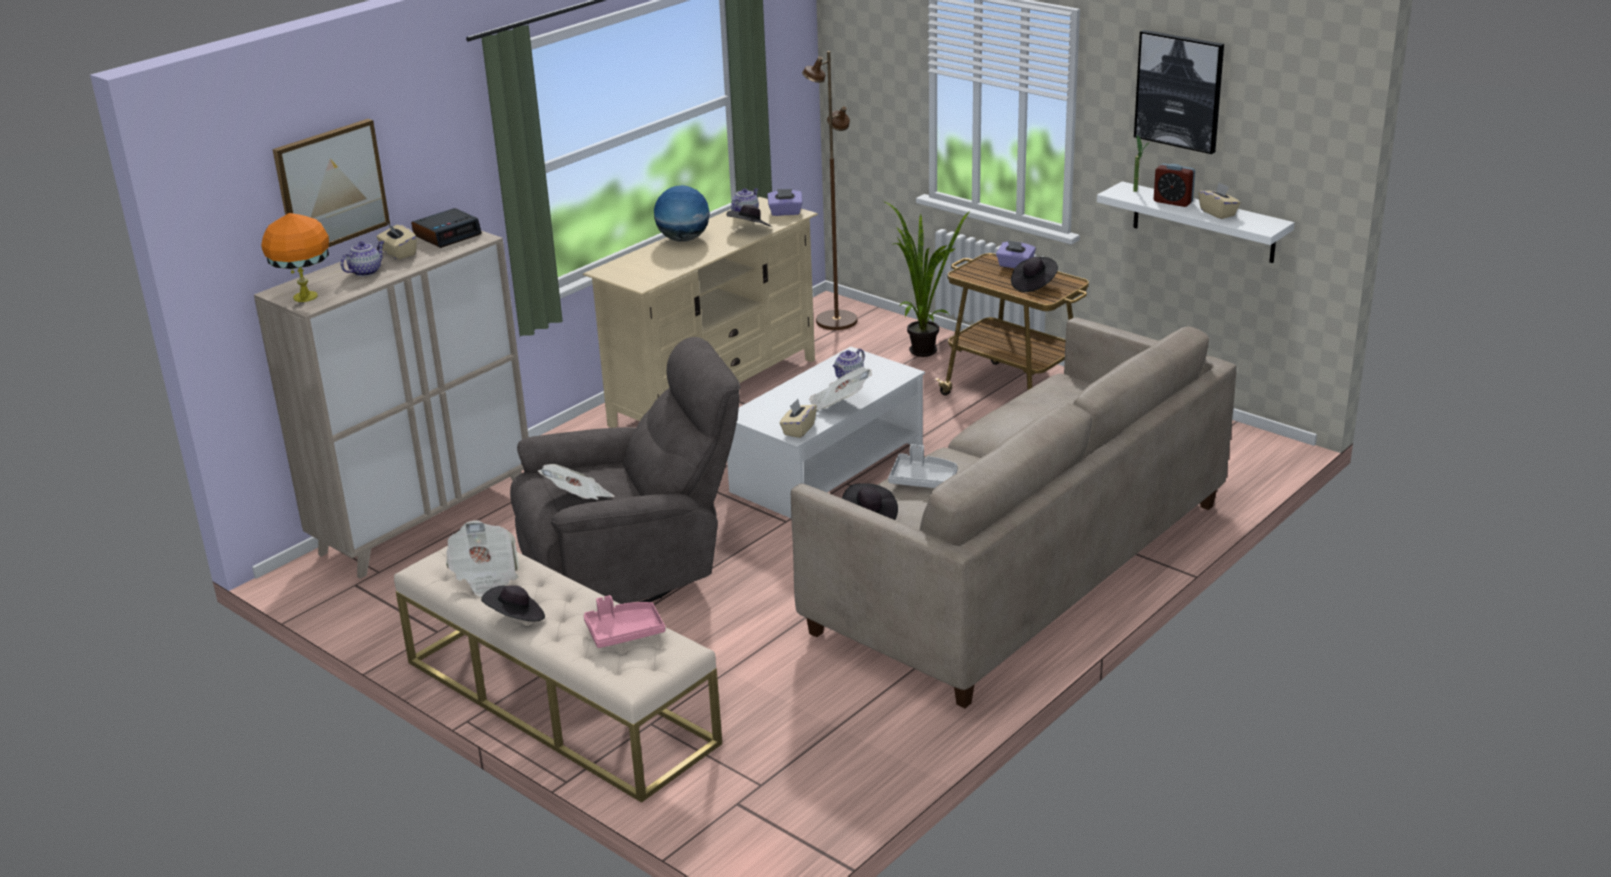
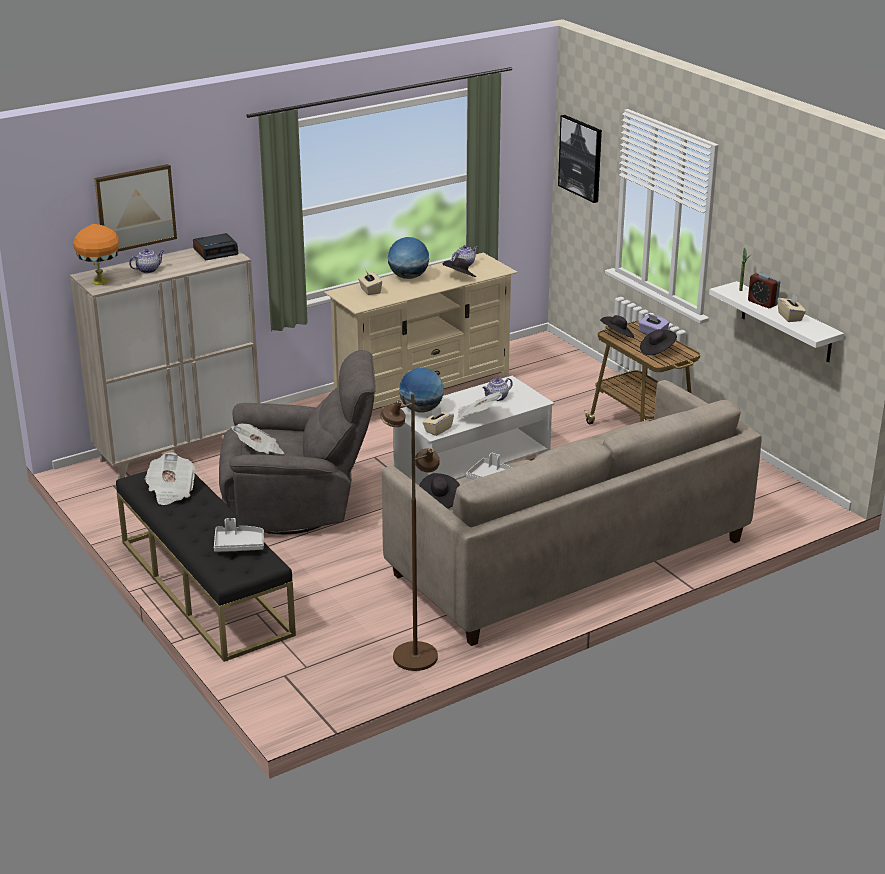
camera: 15 degrees right, 0 degrees up
beige tissue box [376,223,417,260] -> beige tissue box moved to [358,271,382,295]
beige bench [394,546,722,803] -> black bench [116,471,296,662]
black hat [481,585,545,622] -> black hat moved to [600,315,634,338]
pink tray [583,595,665,648] -> grey tray [214,518,264,552]
purple tissue box [767,189,802,216] -> none
brown floor lamp [802,51,857,330] -> brown floor lamp moved to [380,393,440,671]
potted plant [883,201,970,357] -> none
picture [1134,30,1224,154] -> picture moved to [558,115,602,203]
none -> globe [399,368,444,412]

